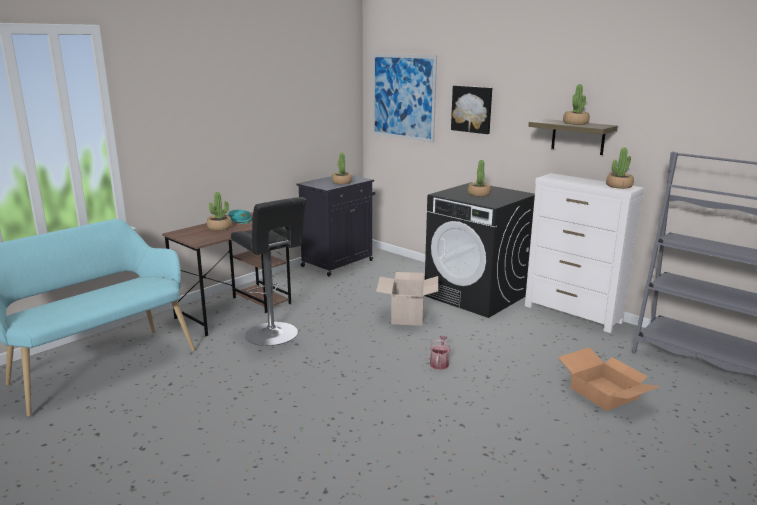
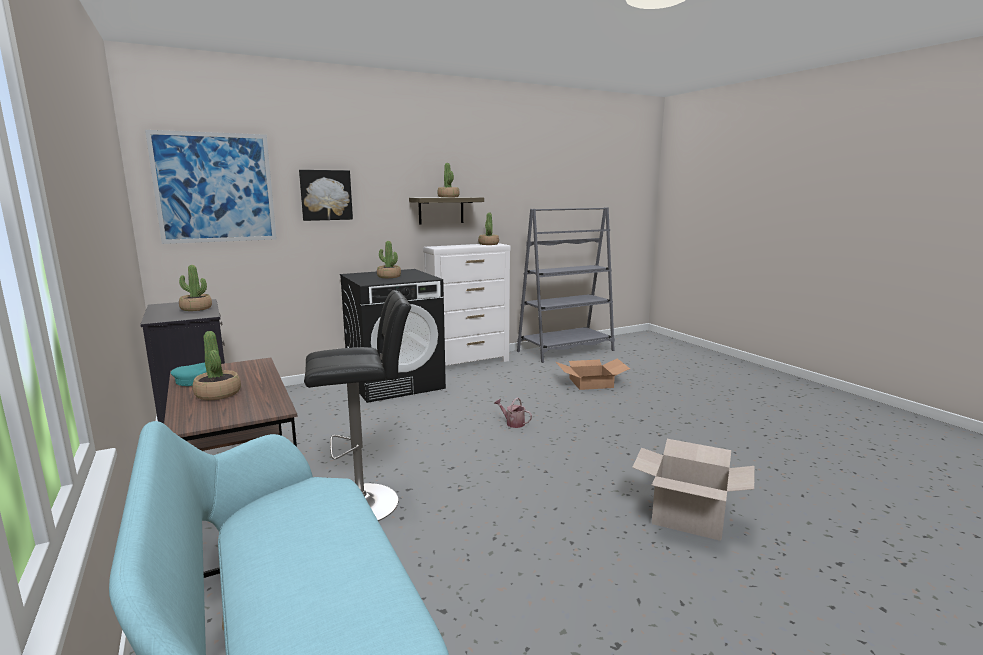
camera: 70 degrees left, 5 degrees down
cardboard box [376,272,438,326] -> cardboard box moved to [632,439,755,541]

